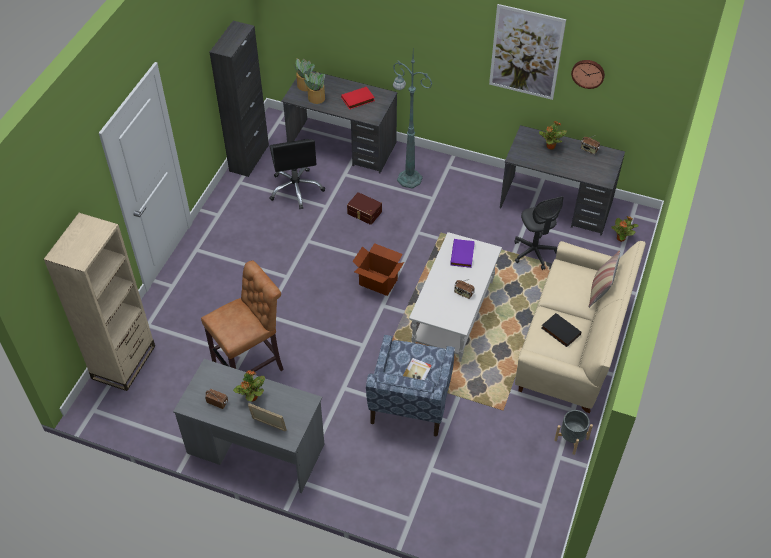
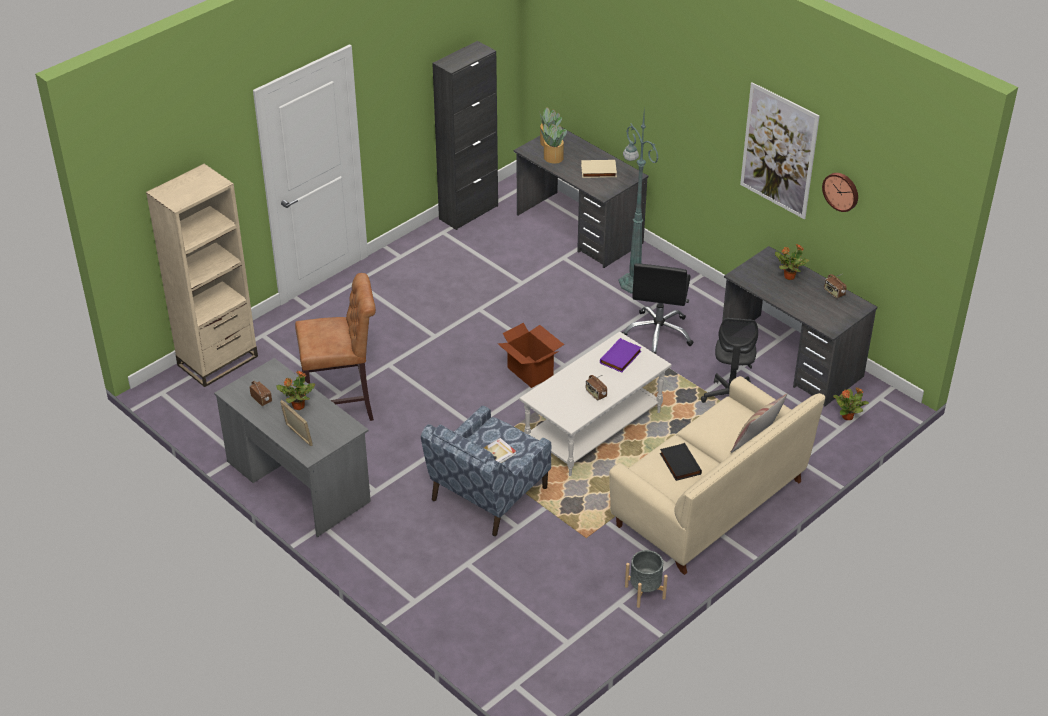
camera: 25 degrees right, 10 degrees down
black office chair [269,139,325,209] -> black office chair moved to [622,263,694,354]
red book [341,87,375,109] -> beige book [581,160,617,178]
brown storage box [347,192,382,225] -> none

